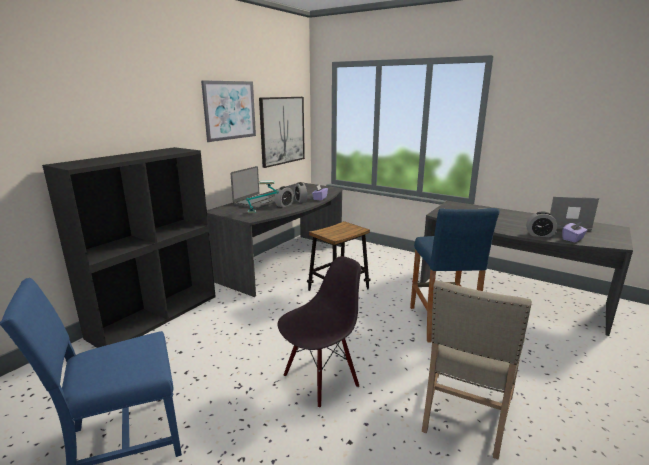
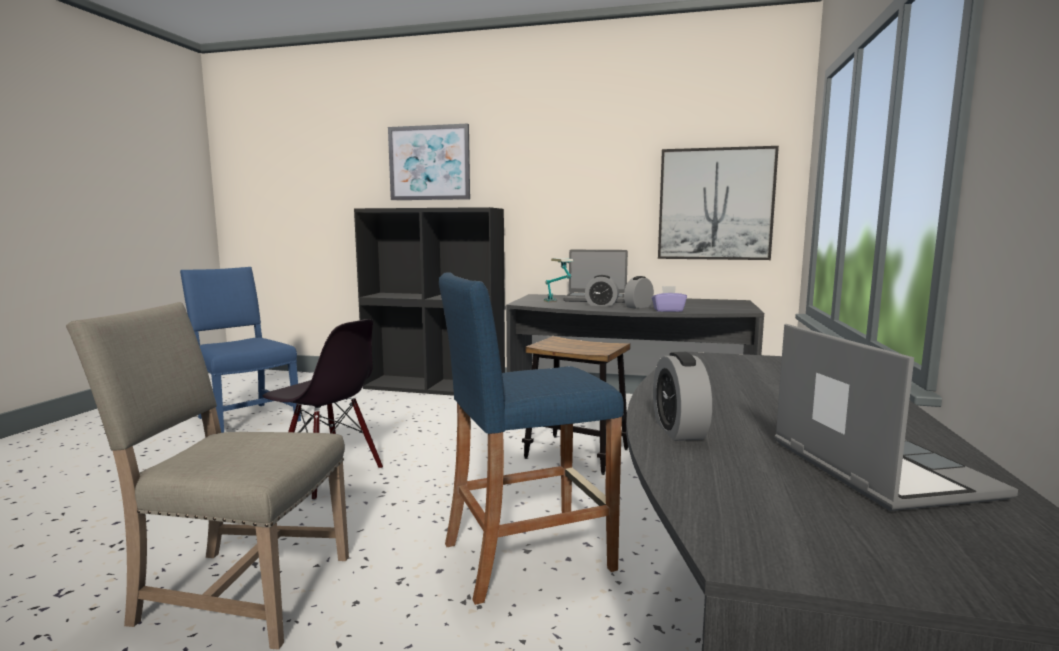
camera: 70 degrees right, 10 degrees down
picture [201,80,256,142] -> picture moved to [388,124,470,200]
purple tissue box [562,222,587,242] -> none

